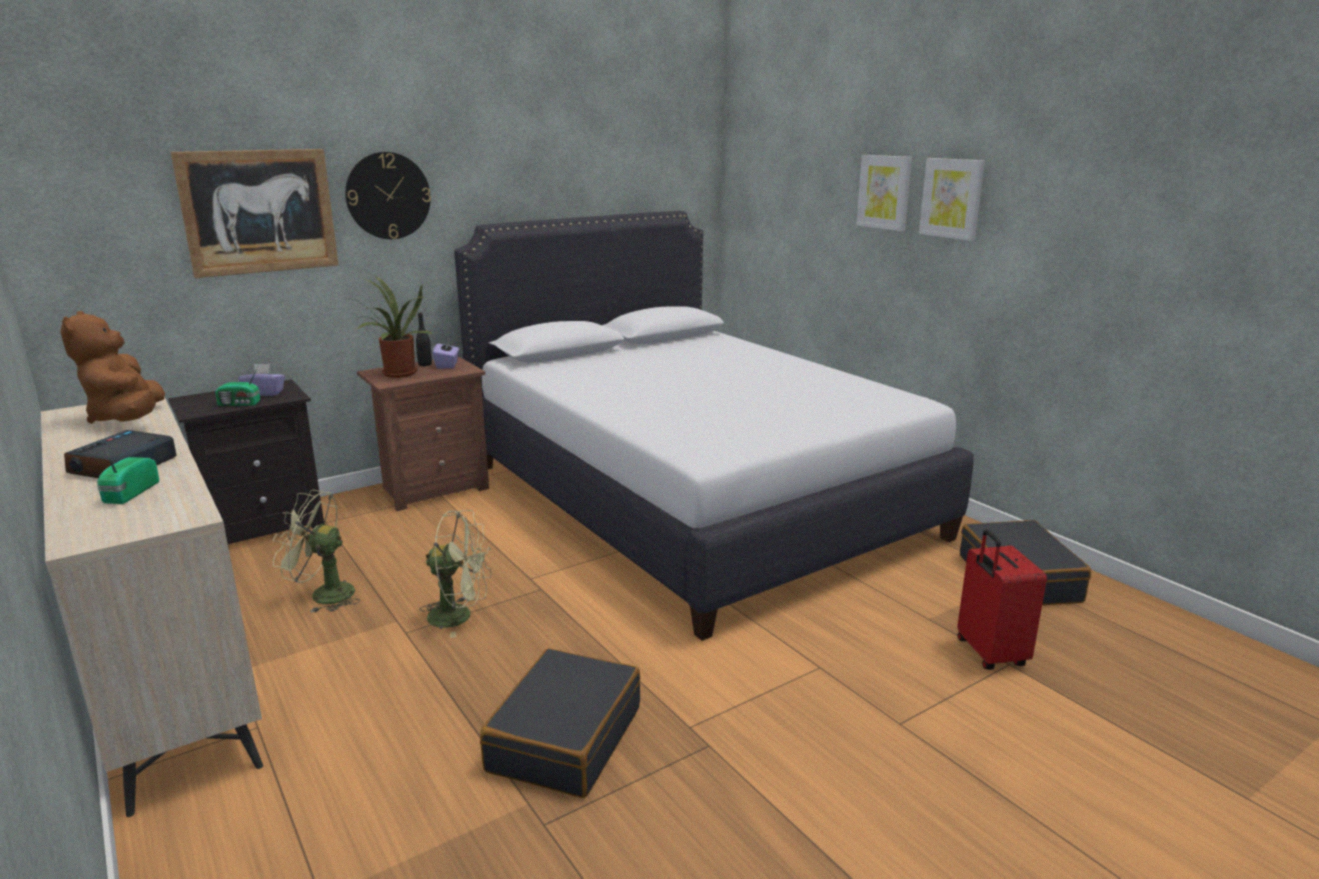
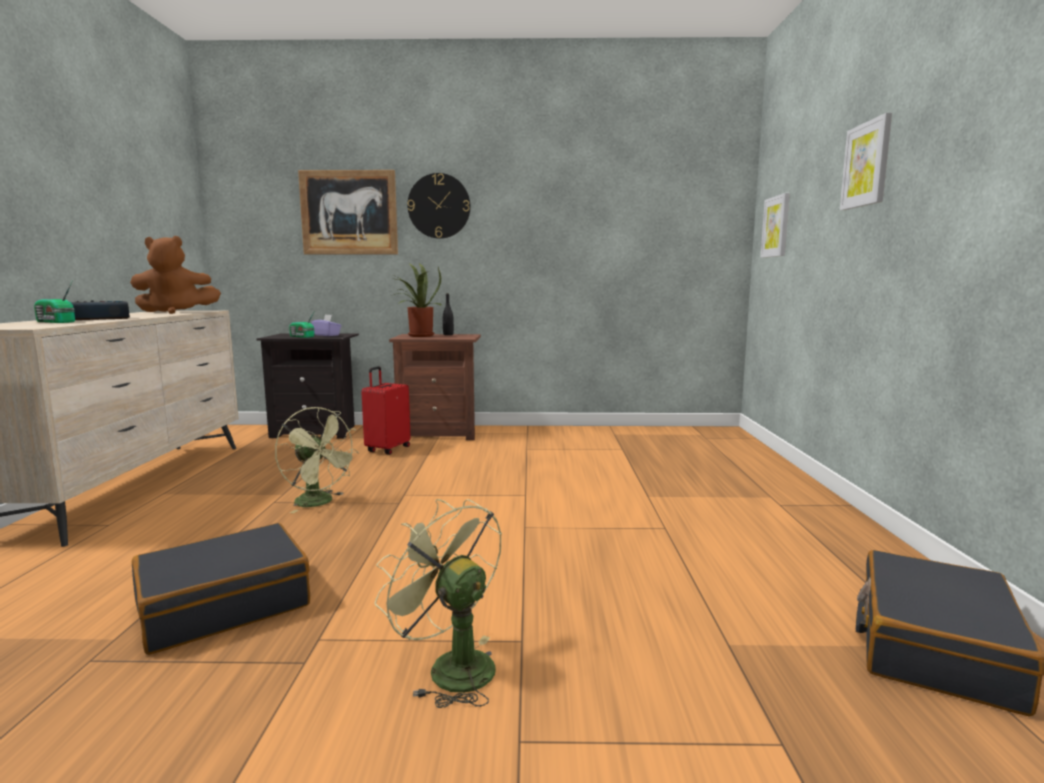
camera: 35 degrees right, 10 degrees down
brown plush toy [60,311,165,424] -> brown plush toy turned 120 degrees counterclockwise [130,236,221,314]
radio [97,451,159,504] -> radio turned 105 degrees counterclockwise [34,282,75,323]
green fan [273,490,360,613] -> green fan moved to [375,499,502,708]
purple tissue box [433,339,459,368] -> none
white bed [454,211,973,641] -> none
picture [919,158,985,241] -> picture moved to [761,193,790,258]
red suitcase [957,529,1047,670] -> red suitcase moved to [361,366,411,455]

